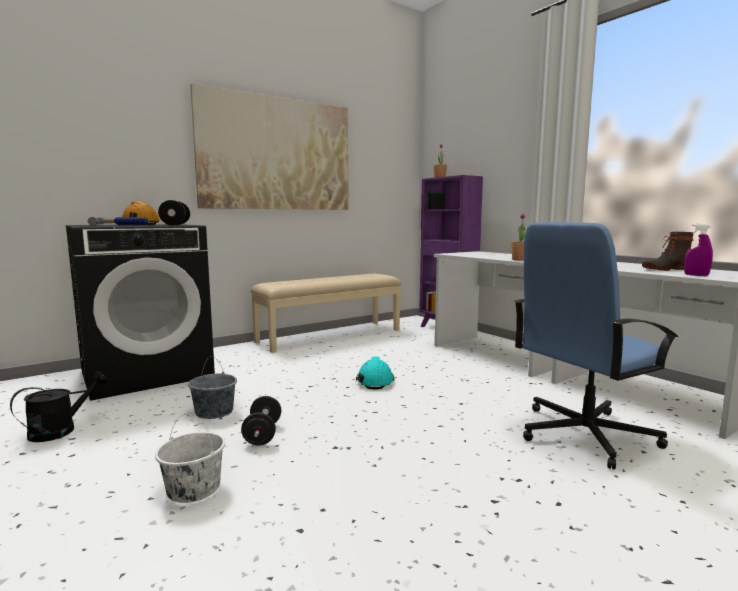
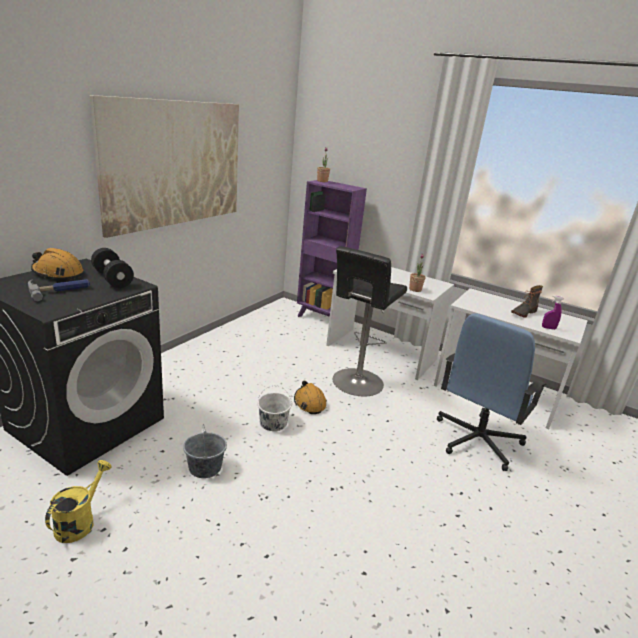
camera: 25 degrees left, 15 degrees up
black watering can [10,371,108,442] -> yellow watering can [45,460,112,543]
white bucket [155,412,225,503] -> white bucket moved to [257,385,292,431]
black dumbbell [241,396,281,445] -> none
beige bench [250,274,402,353] -> none
turquoise hard hat [356,356,395,389] -> orange hard hat [294,381,327,414]
none -> black stool [333,246,407,396]

